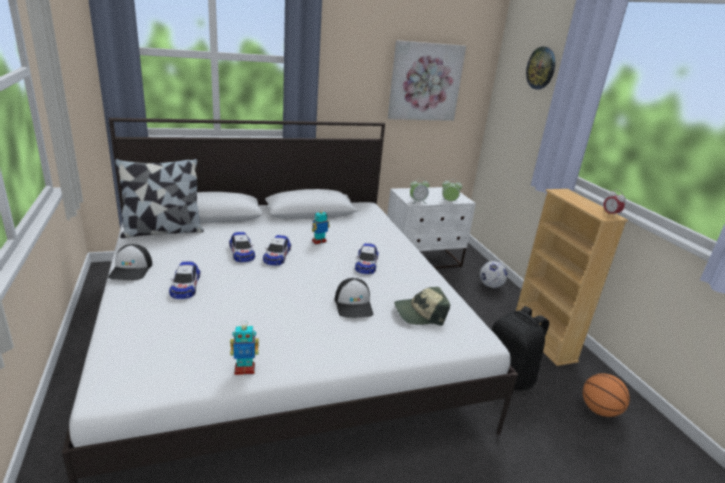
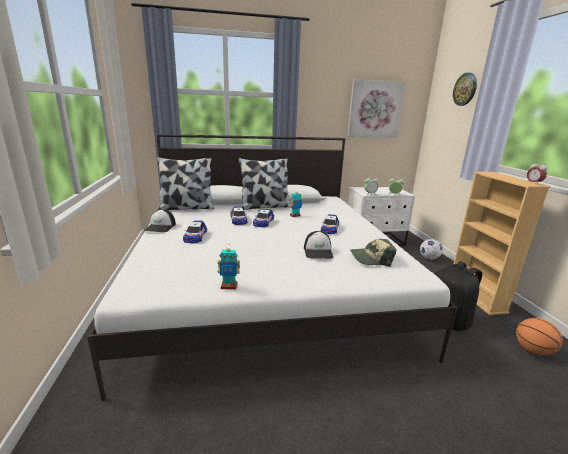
camera: 10 degrees right, 5 degrees down
none -> pillow [238,158,290,210]

